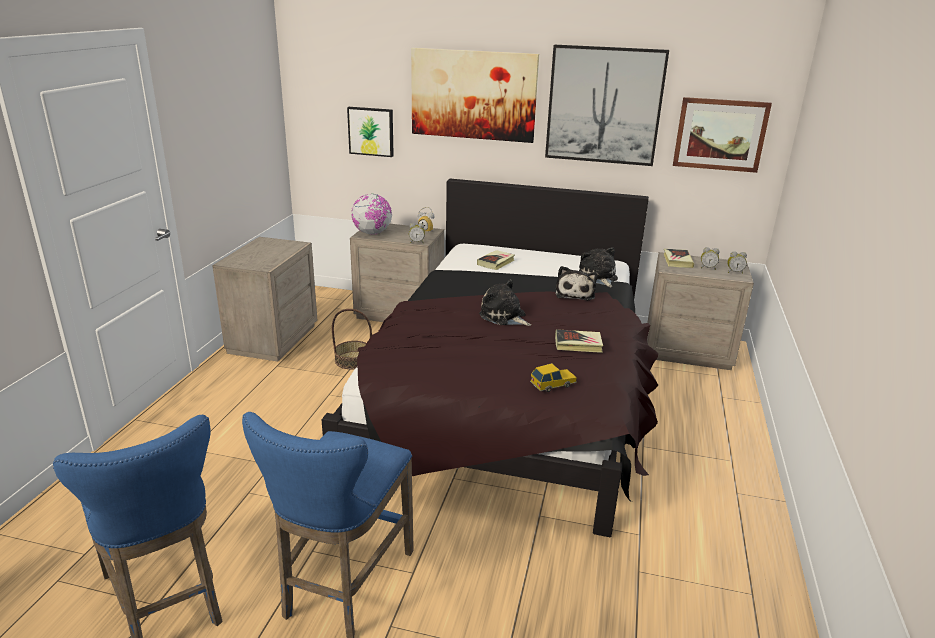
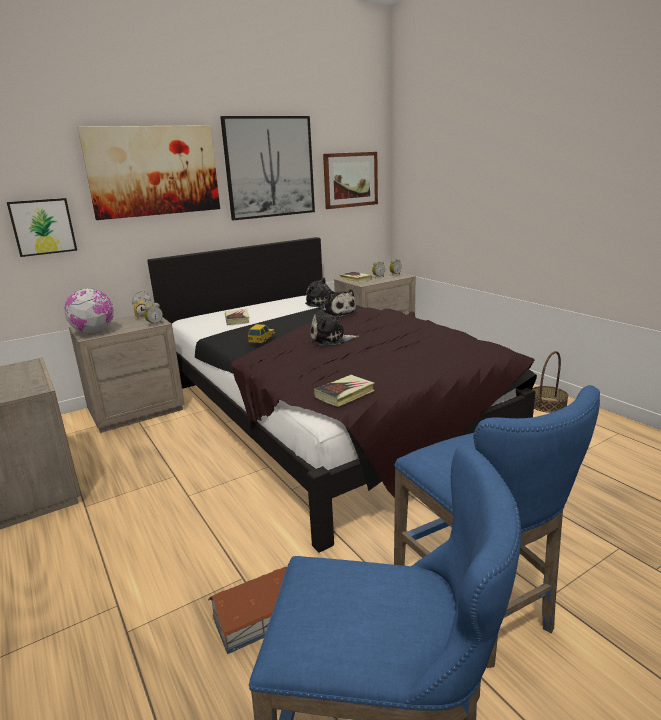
camera: 45 degrees left, 5 degrees down
basket [332,309,372,369] -> basket moved to [532,351,568,413]
toy car [530,363,577,392] -> toy car moved to [248,324,275,343]
book [555,329,603,353] -> book moved to [314,375,375,407]
none -> toy house [208,567,287,654]

